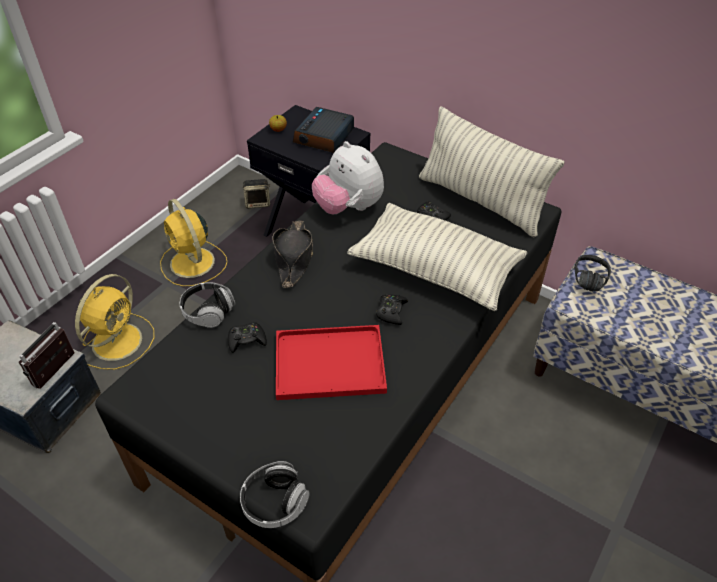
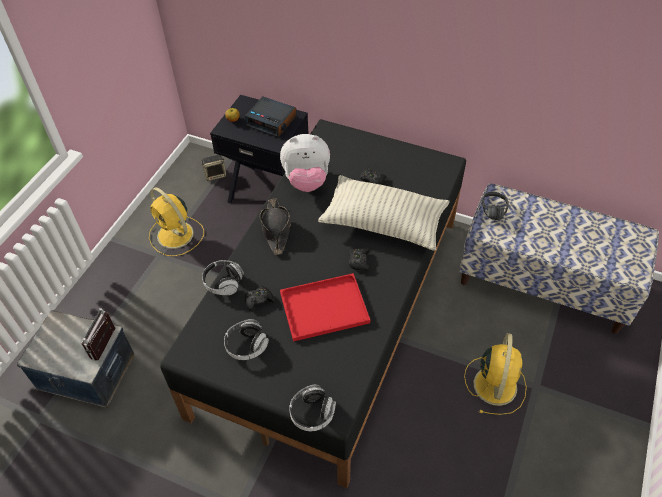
camera: 10 degrees left, 5 degrees up
yellow fan [75,274,154,370] -> yellow fan moved to [464,333,527,415]
alarm clock [293,107,354,153] -> alarm clock turned 75 degrees counterclockwise [245,97,297,138]
plush toy [312,141,384,214] -> plush toy turned 45 degrees counterclockwise [280,134,330,192]
pillow [419,106,565,237] -> none
none -> headphones [224,319,269,360]

